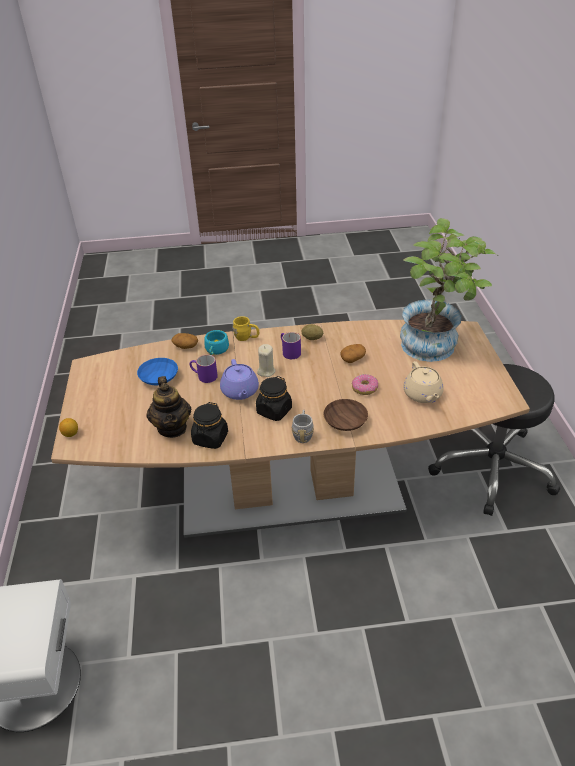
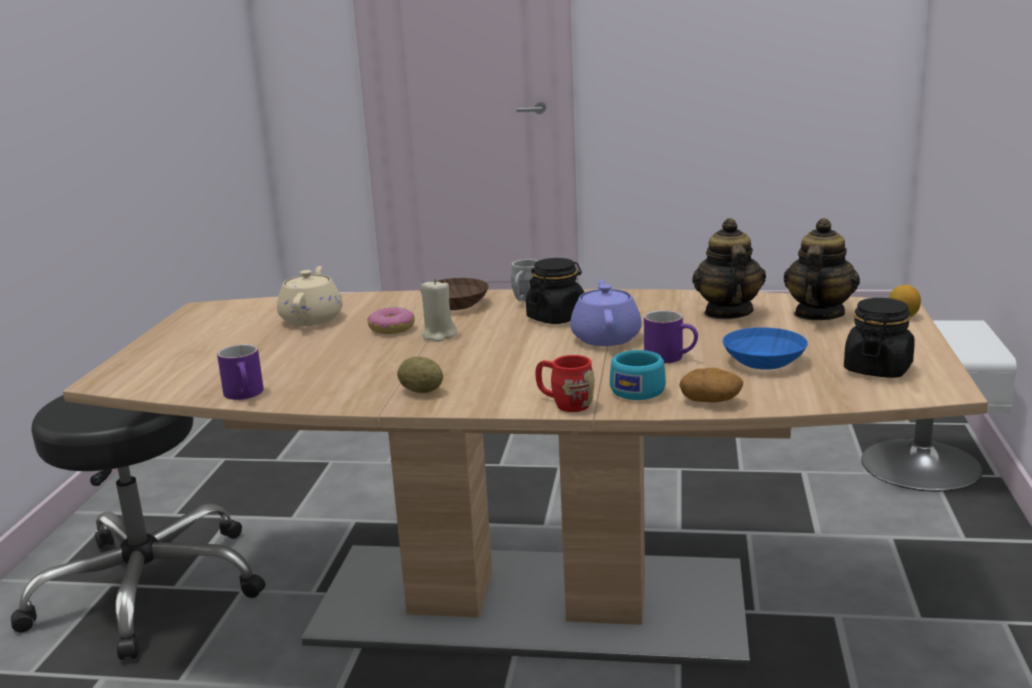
camera: 165 degrees left, 20 degrees down
black jar [191,402,228,449] -> black jar moved to [844,298,915,378]
yellow mug [233,316,259,341] -> red mug [536,355,595,412]
beige candle [257,344,276,377] -> beige candle moved to [421,279,457,342]
purple mug [281,332,301,359] -> purple mug moved to [217,344,264,400]
potato [340,344,366,363] -> none
potted plant [400,218,497,362] -> none
none -> teapot [784,218,860,320]

